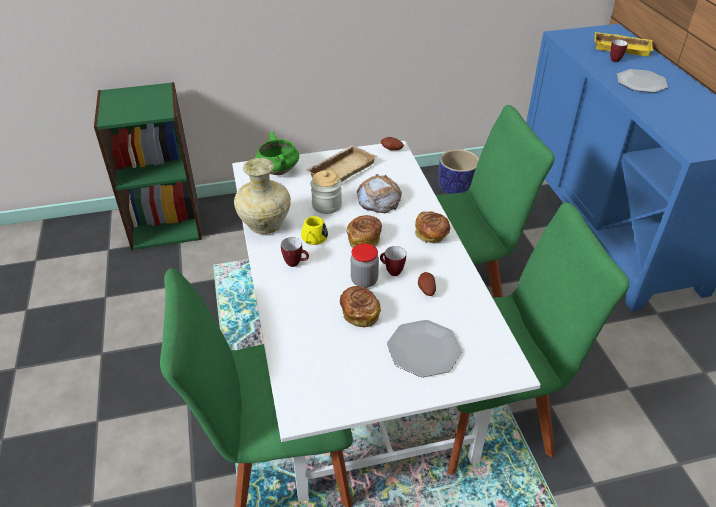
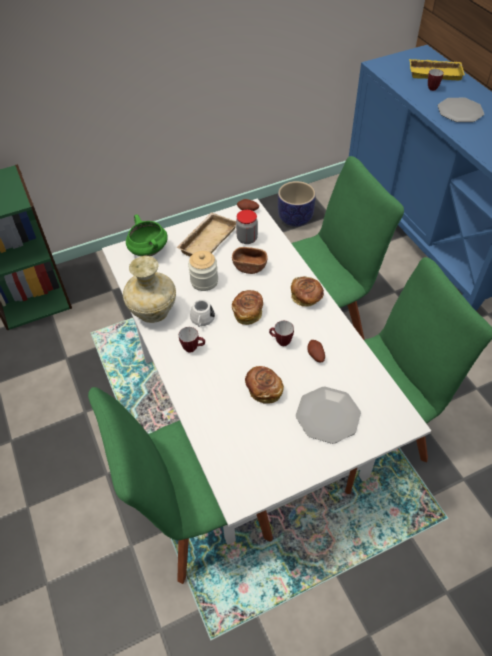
camera: 10 degrees left, 10 degrees up
yellow mug [301,216,328,245] -> white mug [190,299,215,327]
jar [351,243,379,288] -> jar moved to [236,210,258,244]
bread [357,174,402,213] -> brown bowl [232,247,268,274]

